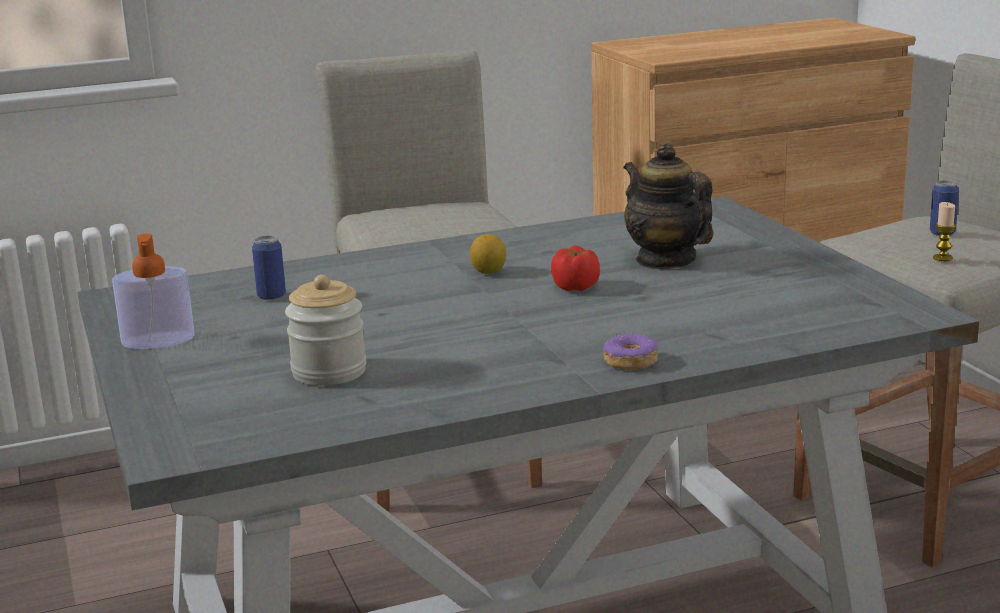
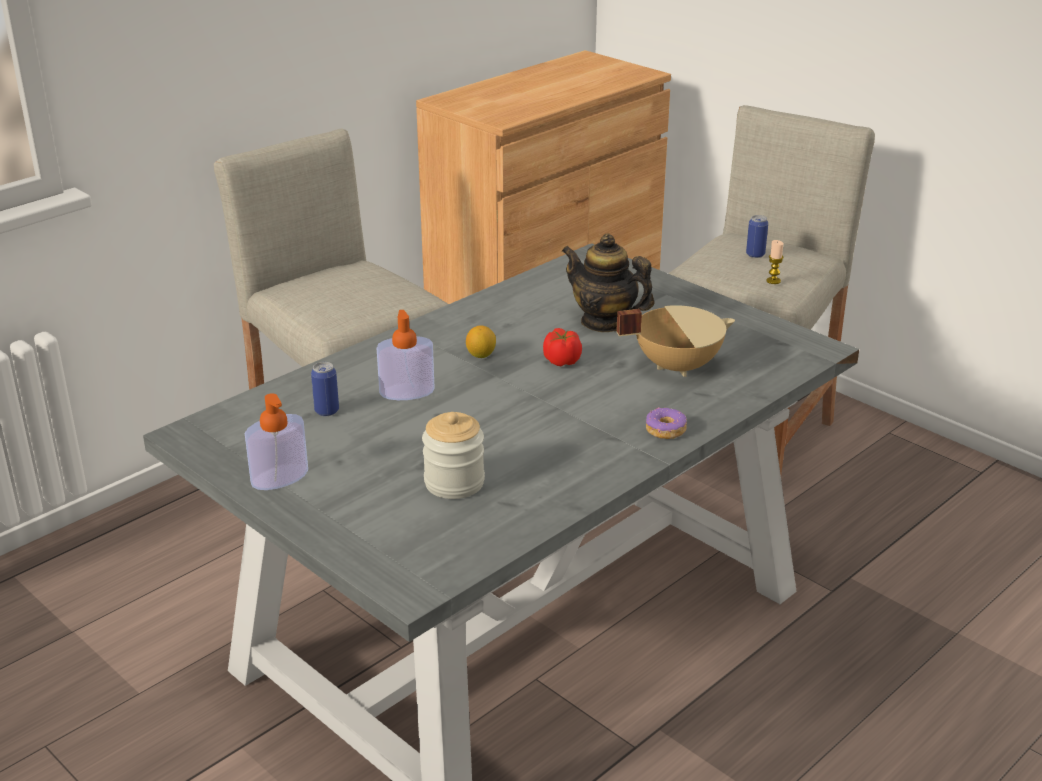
camera: 25 degrees left, 10 degrees up
none -> soap dispenser [377,310,435,400]
none -> beige cooking pot [616,305,735,377]

